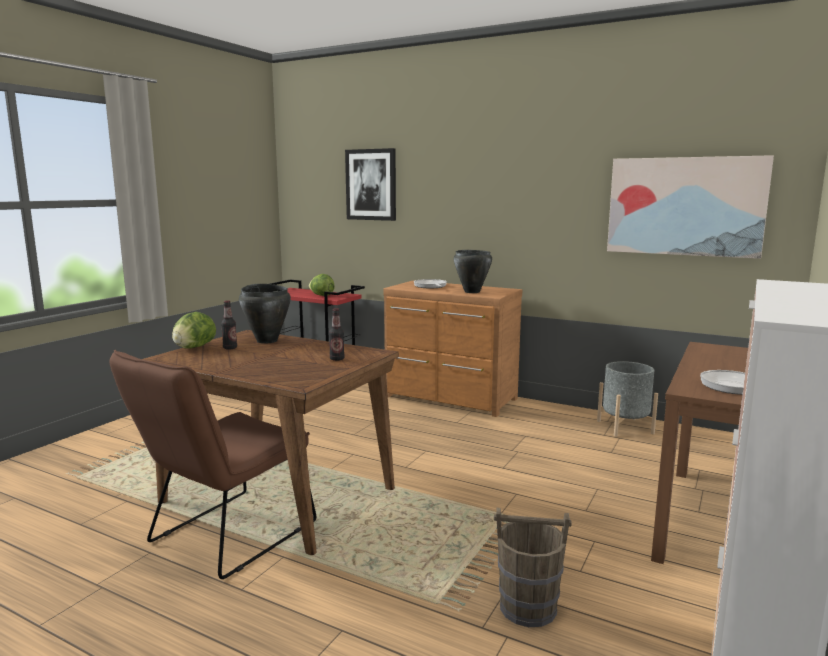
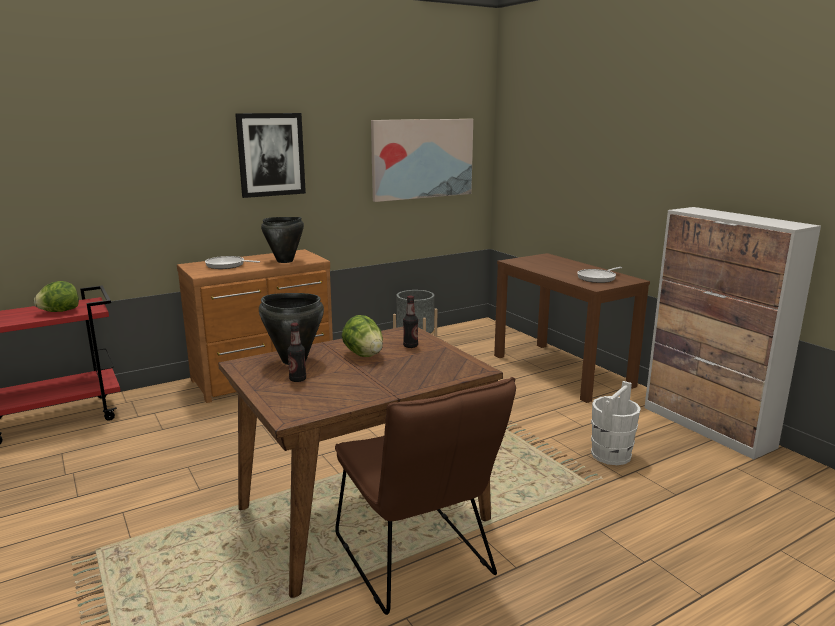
camera: 60 degrees left, 5 degrees up
lettuce [172,312,216,349] -> lettuce moved to [342,315,383,357]
picture [345,148,396,221] -> picture moved to [235,113,306,198]
brown bucket [494,508,572,627] -> white bucket [591,381,641,465]

